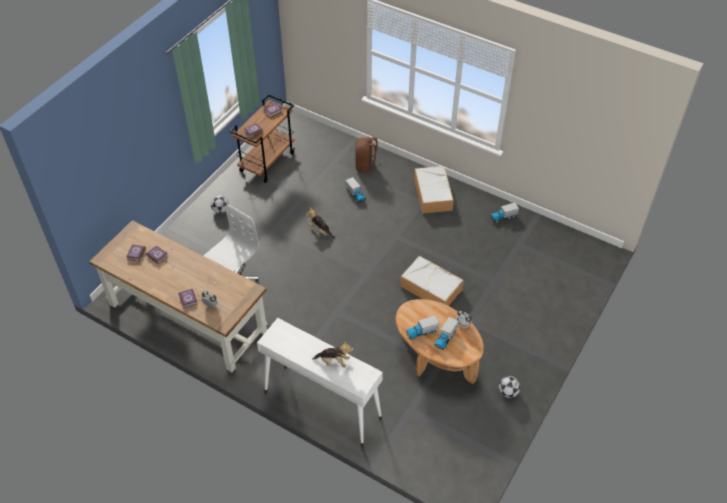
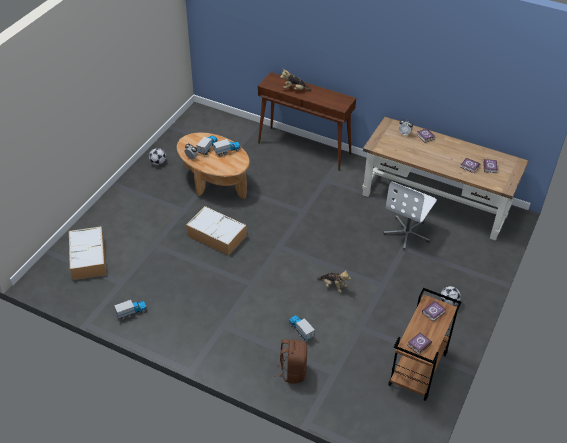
camera: 175 degrees right, 5 degrees down
white console table [257,318,383,448] -> brown console table [258,72,356,171]
storage box [414,166,454,214] -> storage box moved to [69,227,107,280]

